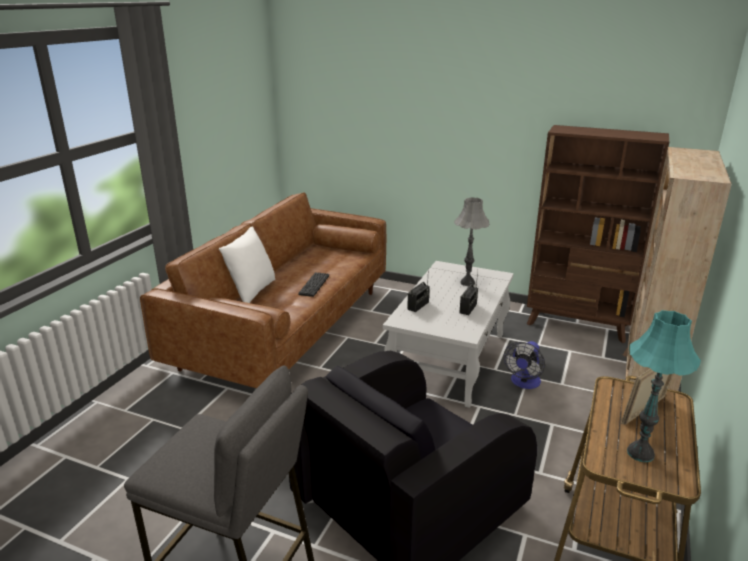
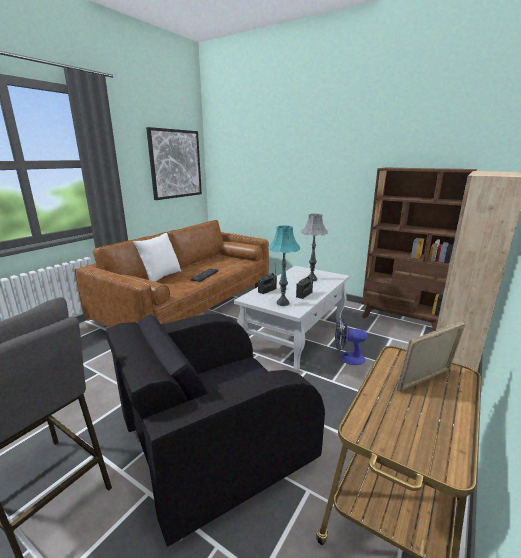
camera: 10 degrees right, 5 degrees down
fan [504,341,545,389] -> fan turned 60 degrees clockwise [335,318,367,365]
turquoise table lamp [627,310,701,462] -> turquoise table lamp moved to [268,225,300,306]
none -> picture [146,127,202,200]

